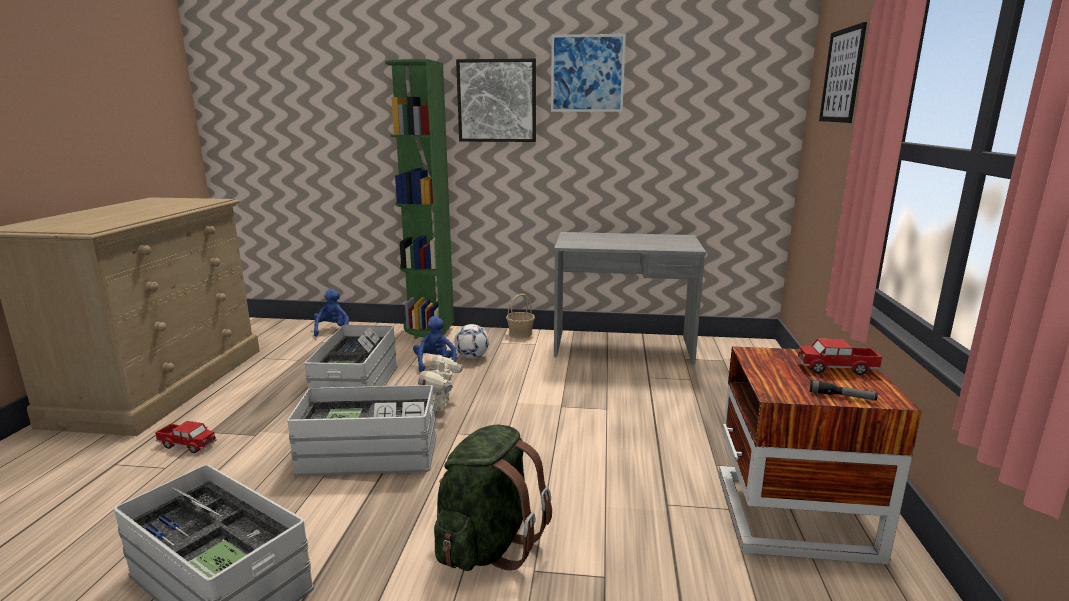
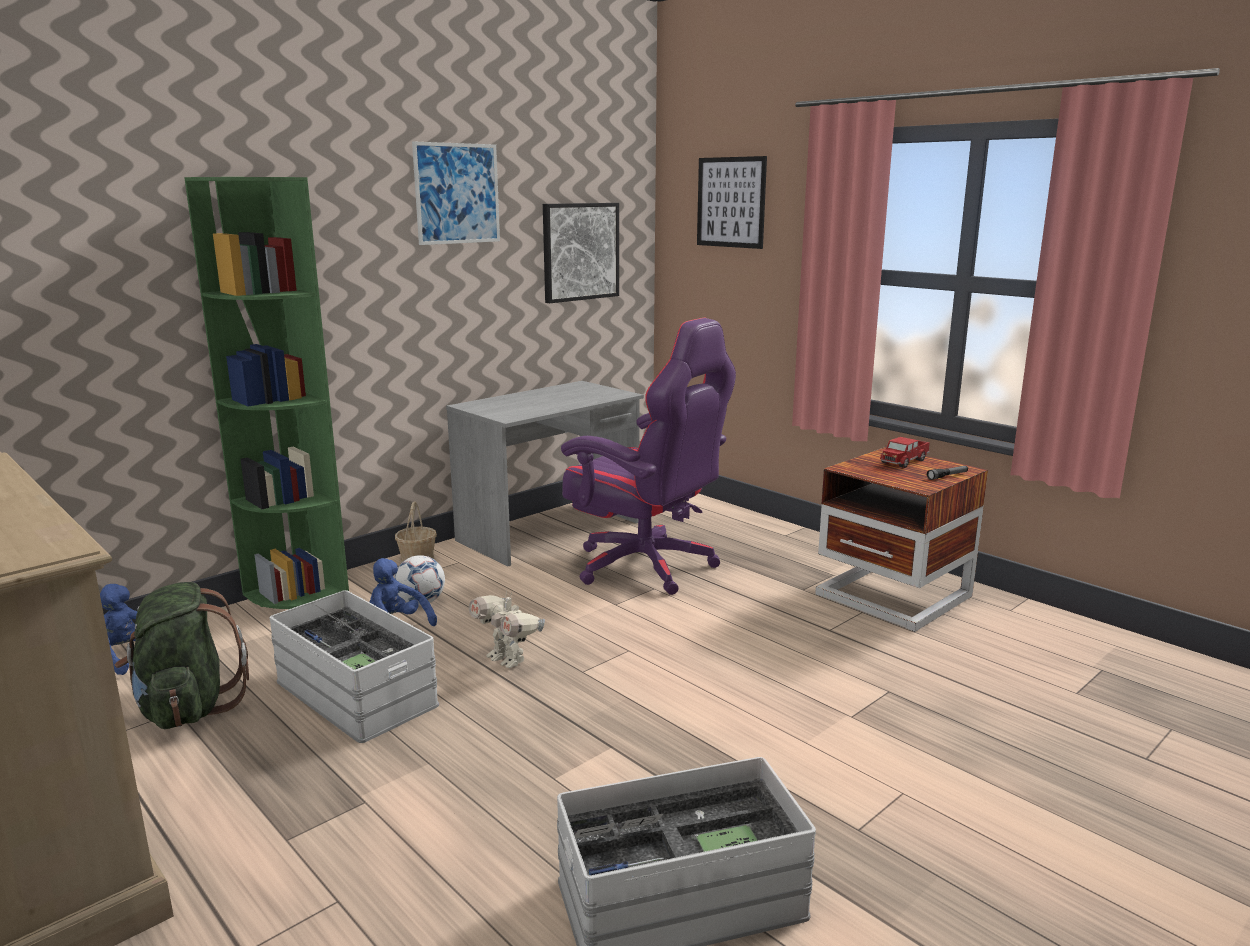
camera: 50 degrees left, 0 degrees up
toy truck [155,421,216,453] -> none
grey storage box [287,385,437,476] -> none
green backpack [434,425,552,571] -> green backpack moved to [115,582,249,729]
picture [456,58,536,142] -> picture moved to [543,203,619,303]
none -> purple office chair [561,318,736,595]

